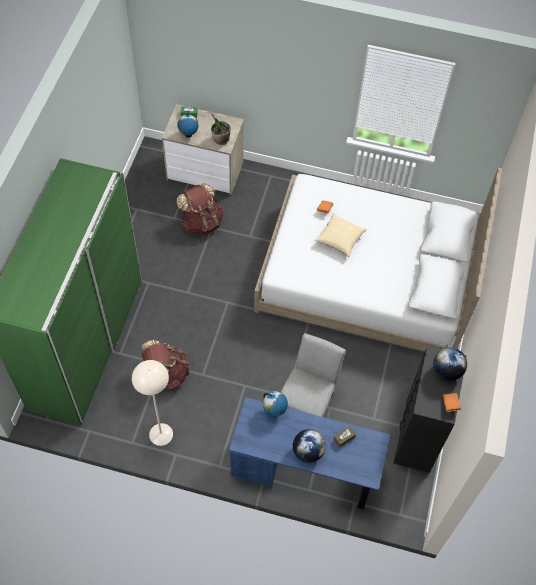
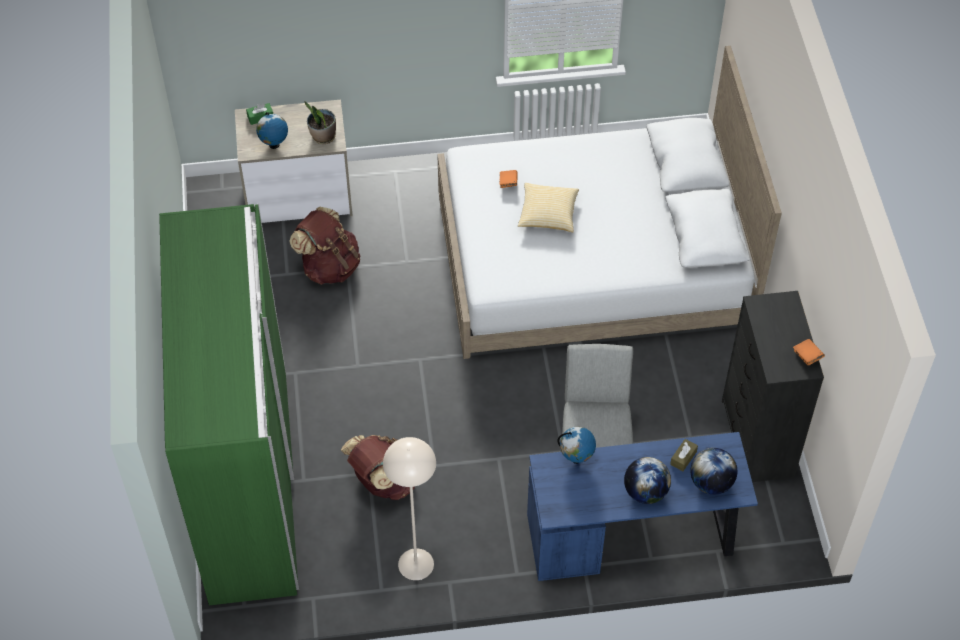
camera: 20 degrees left, 5 degrees down
globe [433,347,467,381] -> globe moved to [690,448,737,495]

